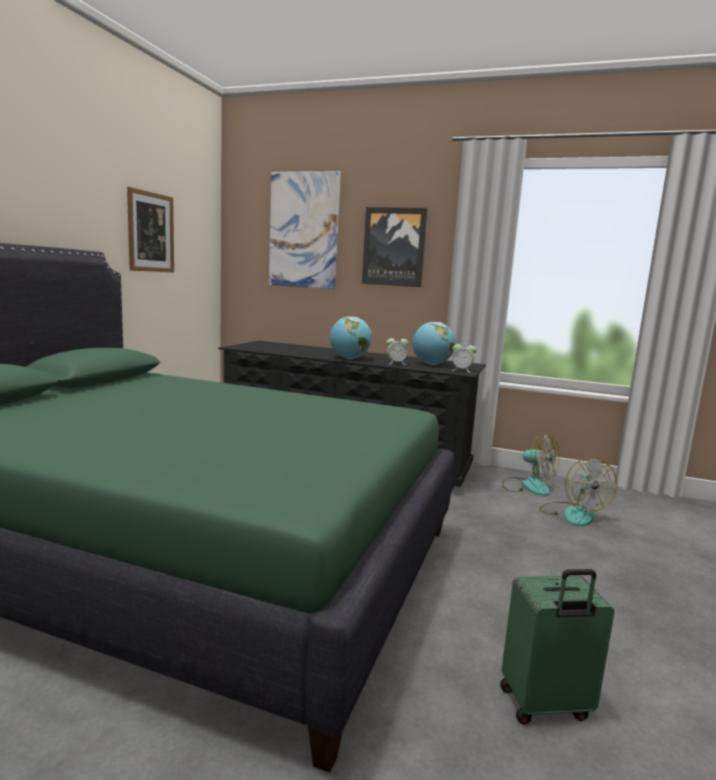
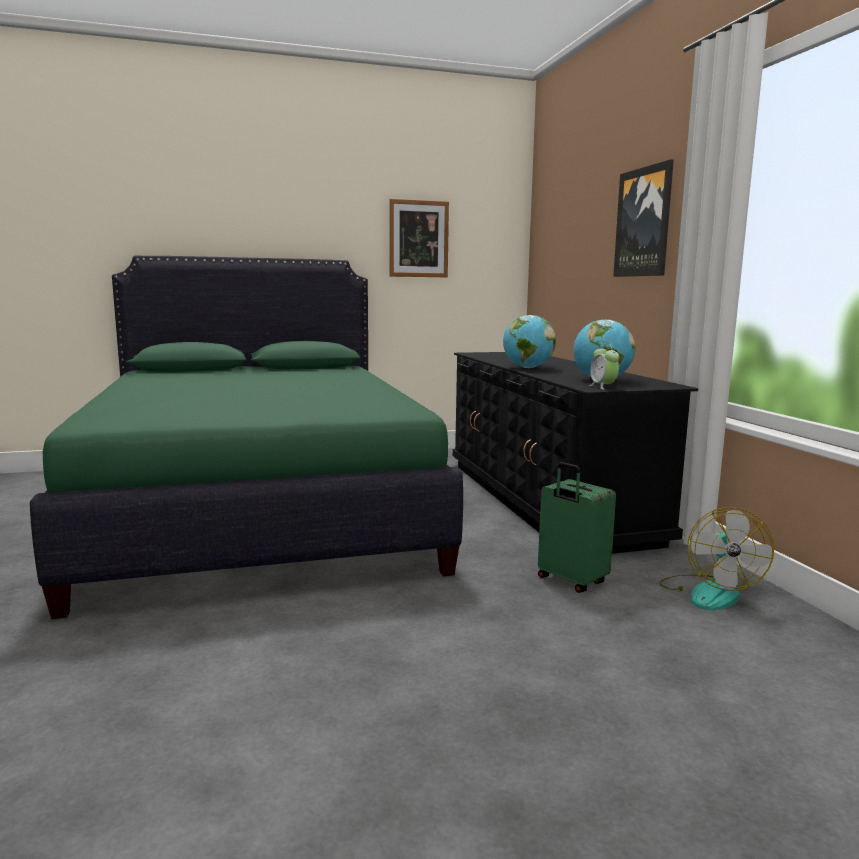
camera: 55 degrees right, 0 degrees up
picture [269,171,341,289] -> none
alarm clock [386,335,409,365] -> none
green suitcase [500,569,615,724] -> green suitcase moved to [538,462,616,593]
fan [539,457,618,526] -> none

